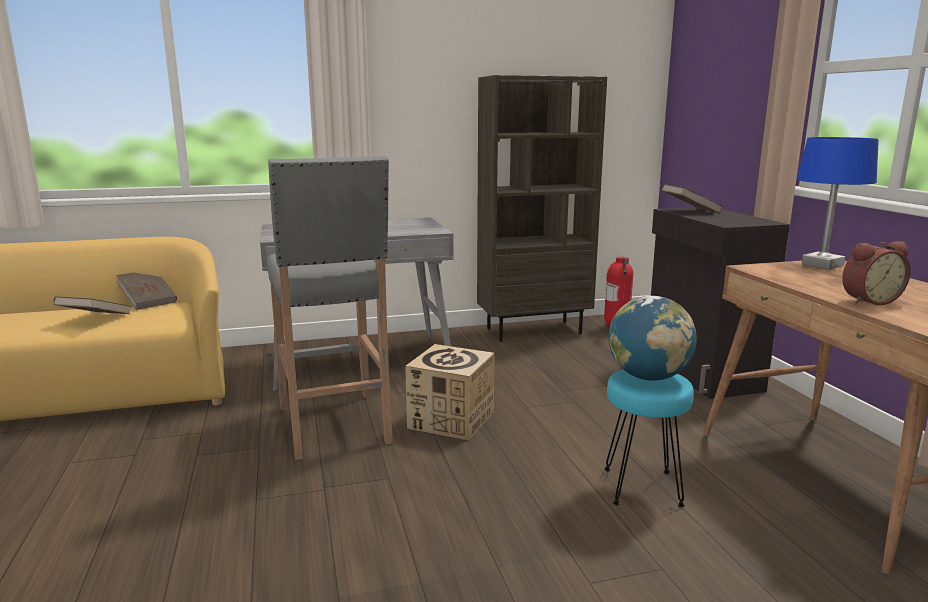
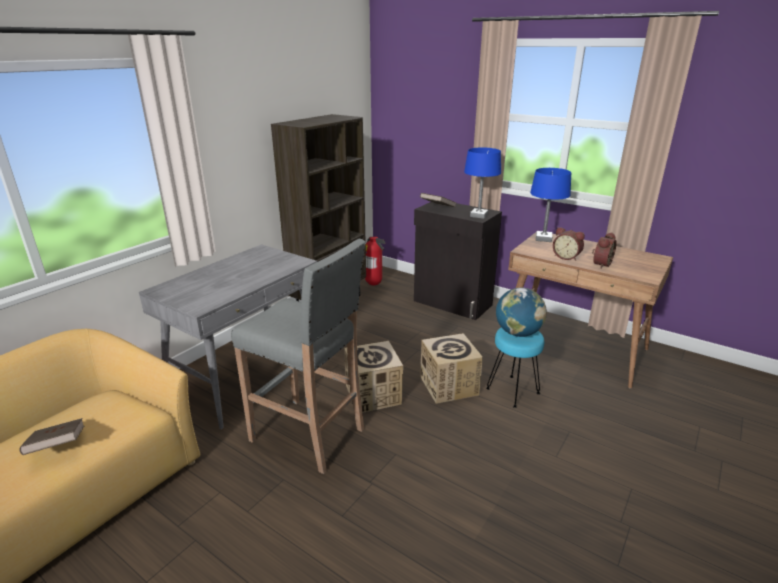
camera: 40 degrees left, 10 degrees up
brown book [116,272,177,310] -> none
none -> cardboard box [420,333,483,404]
none -> blue table lamp [464,148,501,219]
none -> alarm clock [553,227,585,261]

